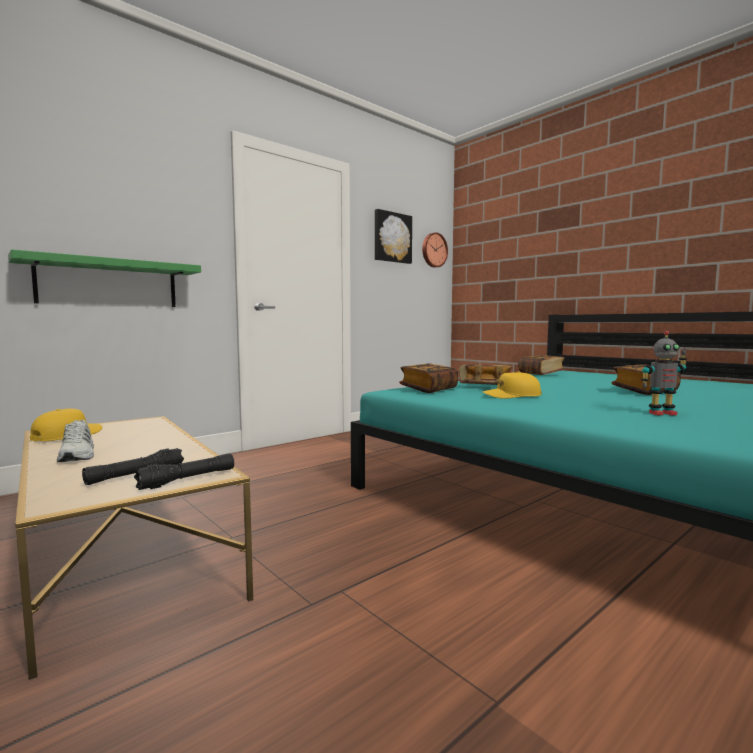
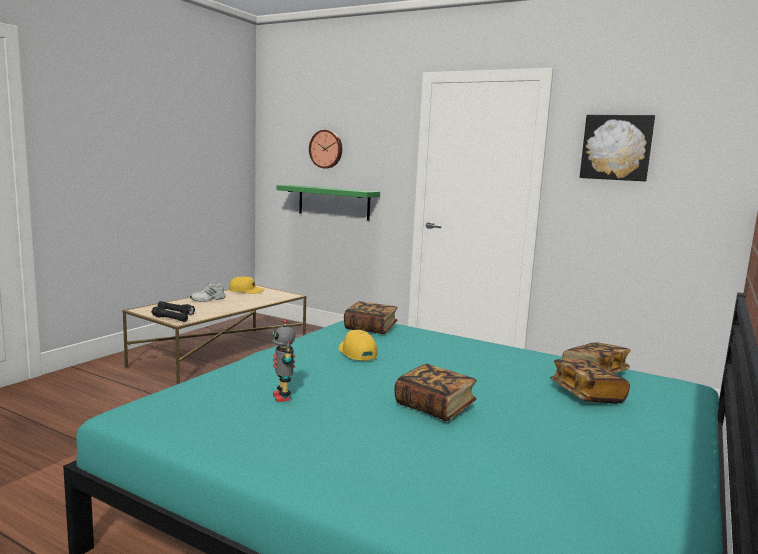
camera: 70 degrees right, 5 degrees up
wall clock [422,232,448,268] -> wall clock moved to [309,130,342,168]
book [459,365,512,385] -> book moved to [550,359,630,404]

